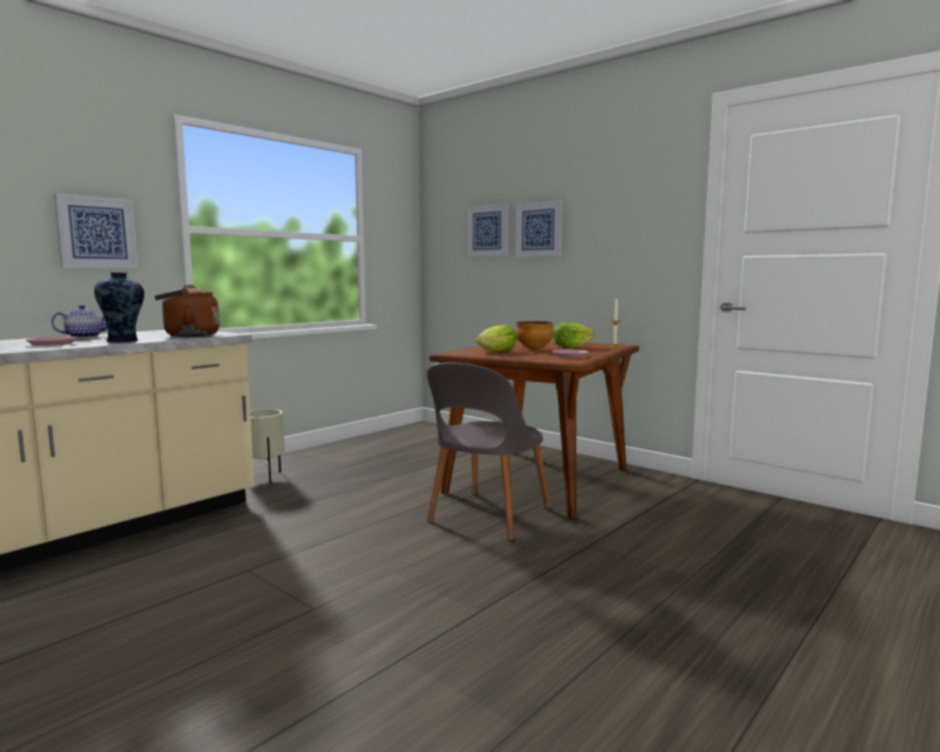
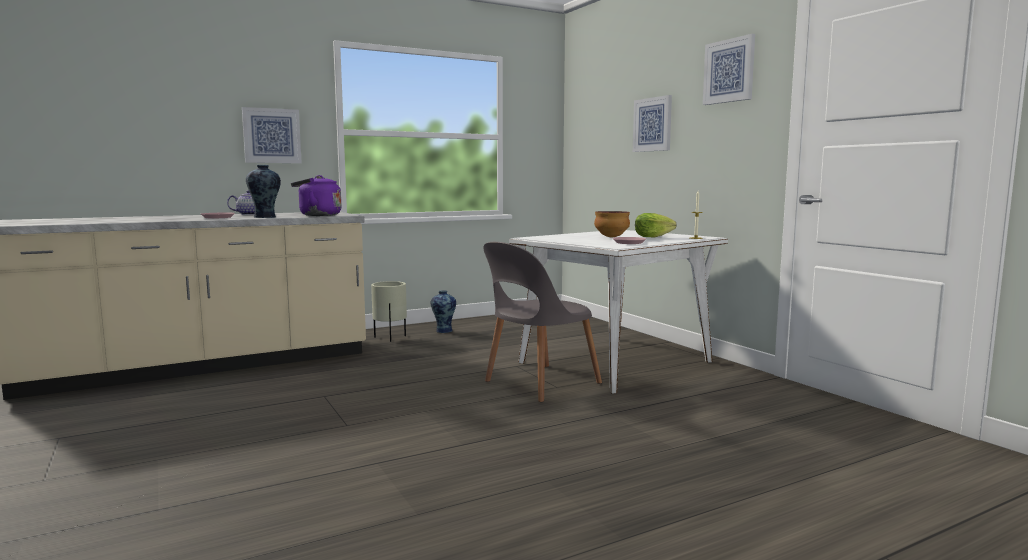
camera: 20 degrees right, 0 degrees up
brown kettle [155,285,220,337] -> purple kettle [291,175,341,216]
brown dining table [430,339,639,519] -> white dining table [509,230,728,394]
picture [467,203,508,257] -> picture moved to [703,34,755,105]
lettuce [476,325,517,351] -> none
none -> vase [431,290,456,333]

